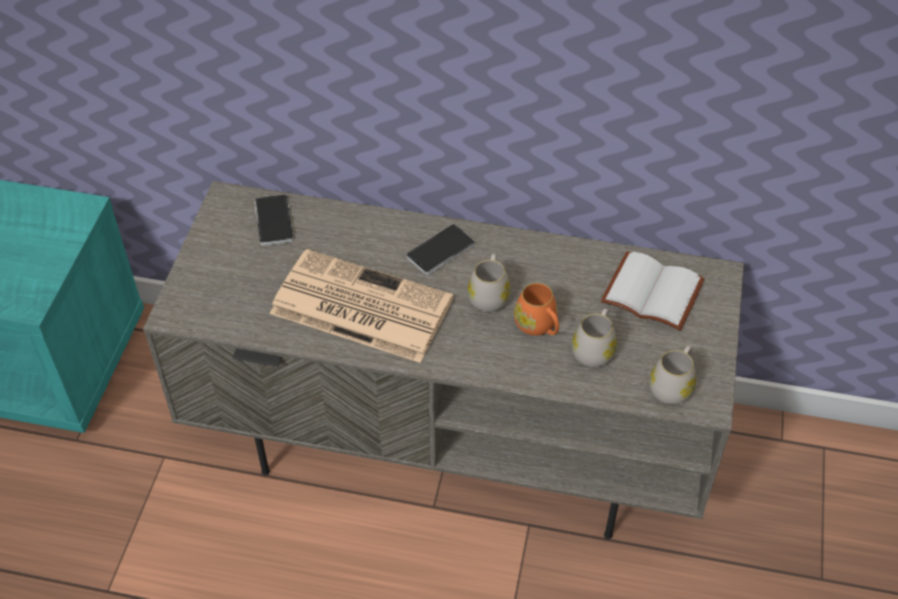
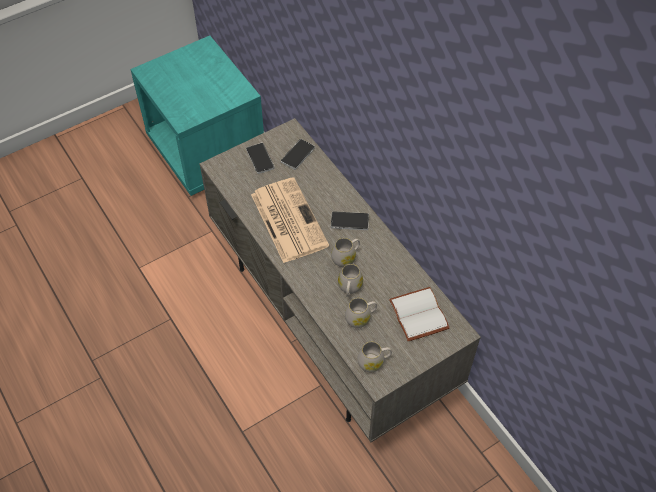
camera: 45 degrees right, 5 degrees up
orange mug [514,283,559,336] -> white mug [338,264,363,297]
none -> phone [246,143,275,174]

